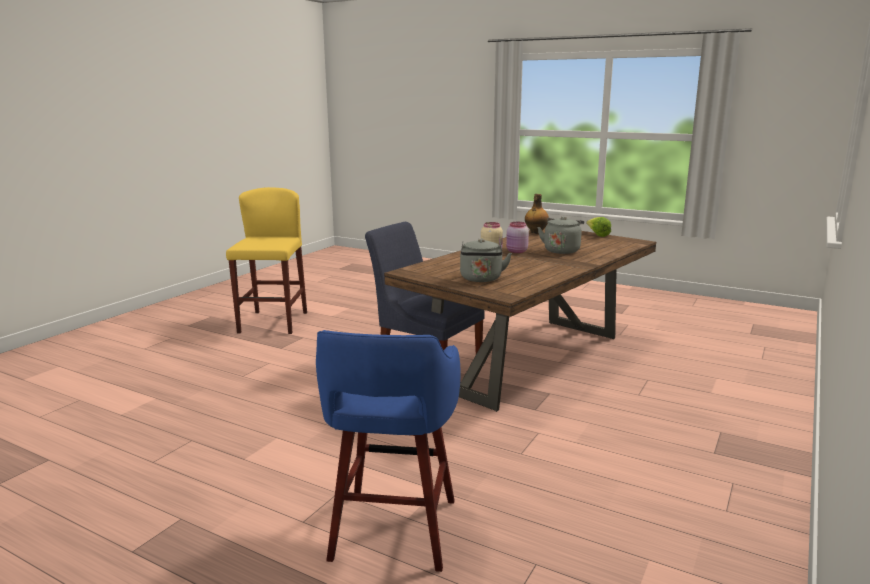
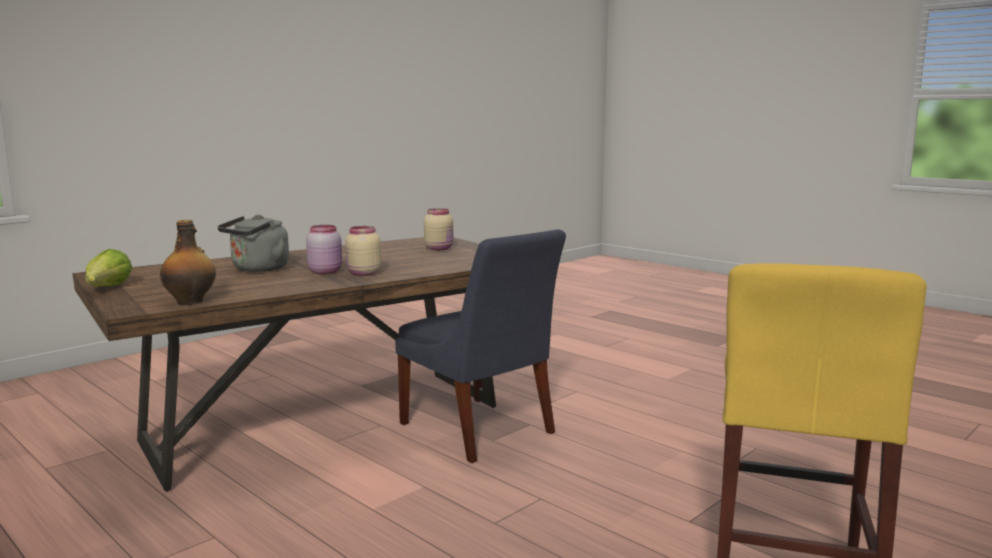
camera: 165 degrees left, 5 degrees down
blue stool [316,330,461,572] -> none
grey kettle [460,238,512,282] -> beige jar [424,208,453,250]

